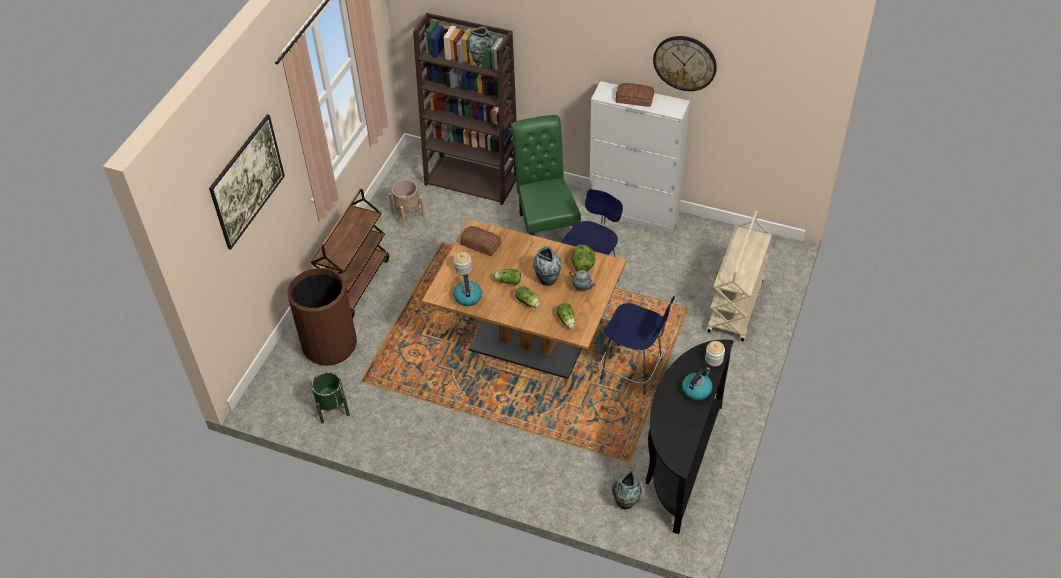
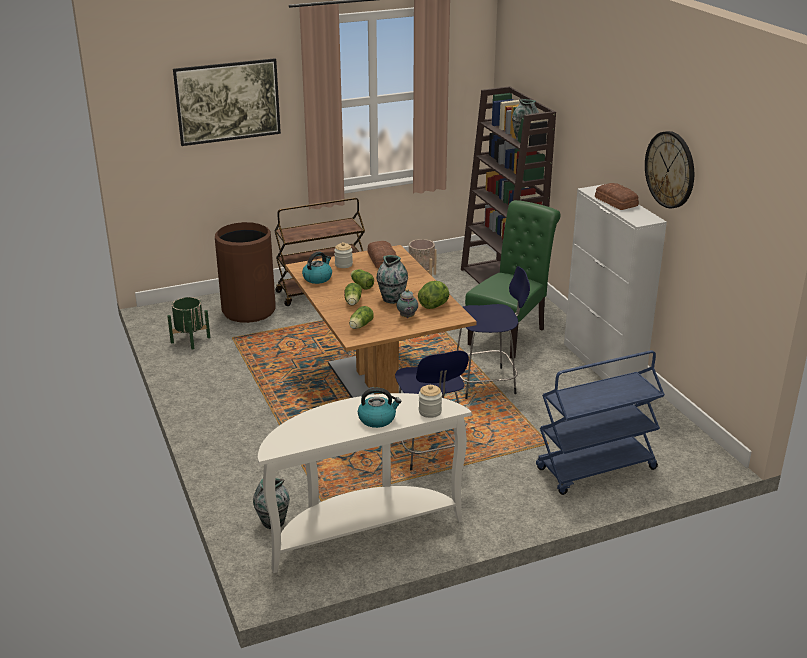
camera: 45 degrees right, 20 degrees down
black console table [646,340,734,534] -> white console table [258,393,472,573]
beige cart [707,210,772,342] -> blue cart [536,350,665,495]

